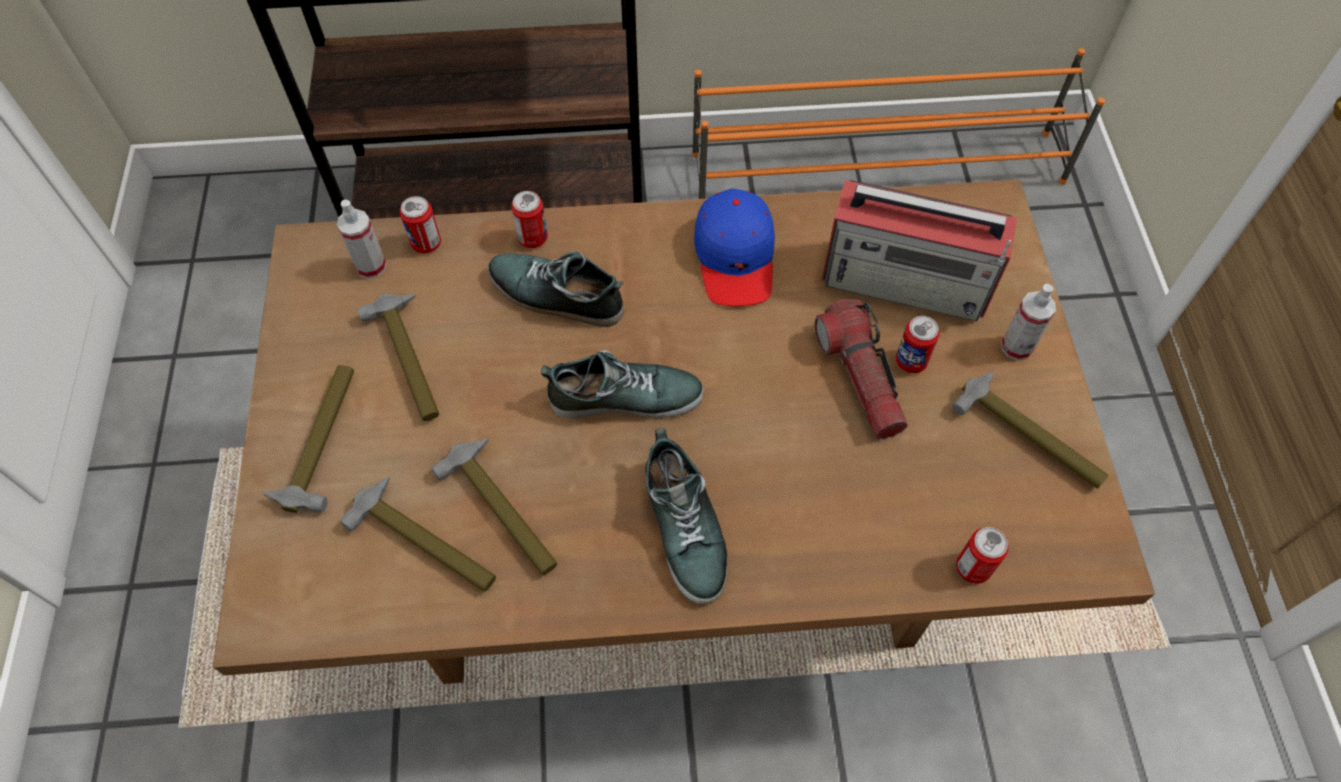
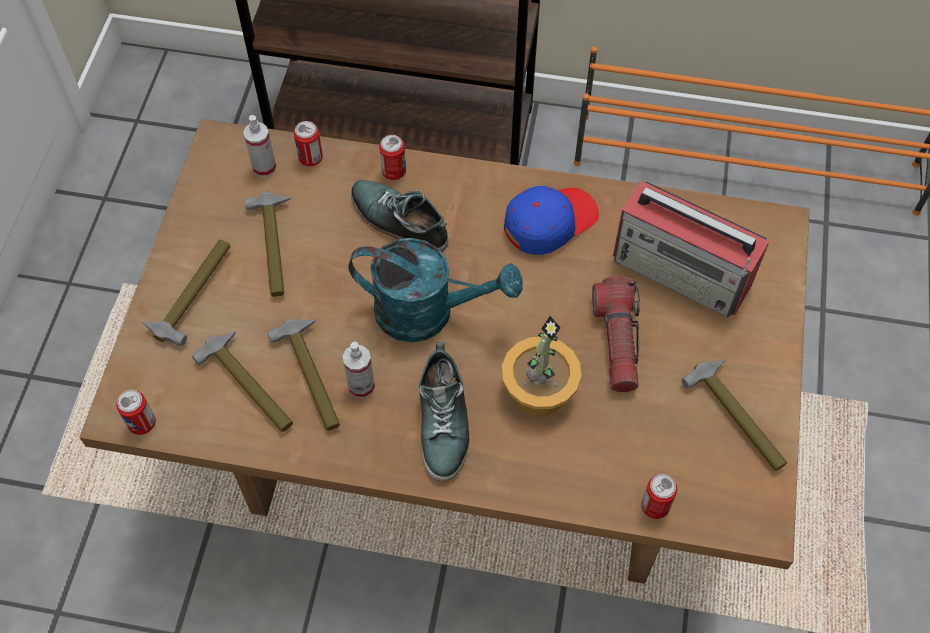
camera: 15 degrees right, 0 degrees up
shoe [541,350,704,418] -> turquoise watering can [348,238,523,342]
blue cap [694,189,775,306] -> blue cap turned 135 degrees counterclockwise [504,186,599,255]
can [896,316,940,373] -> can moved to [116,390,156,435]
spray bottle [1001,284,1056,361] -> spray bottle moved to [342,342,375,398]
none -> potted plant [502,316,581,416]

